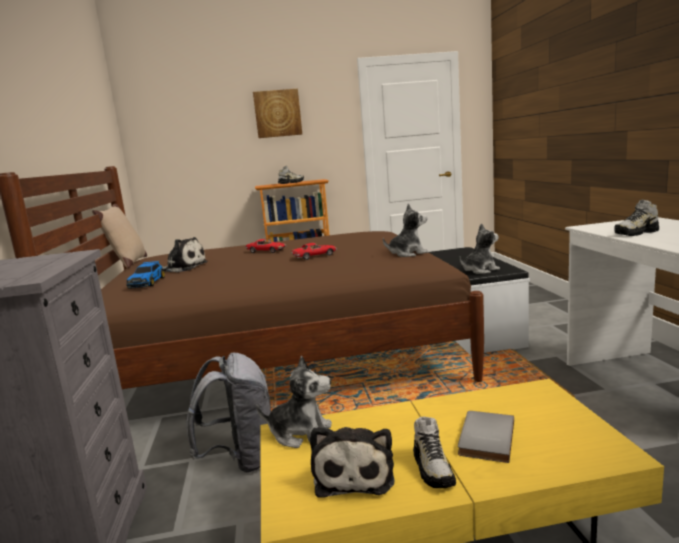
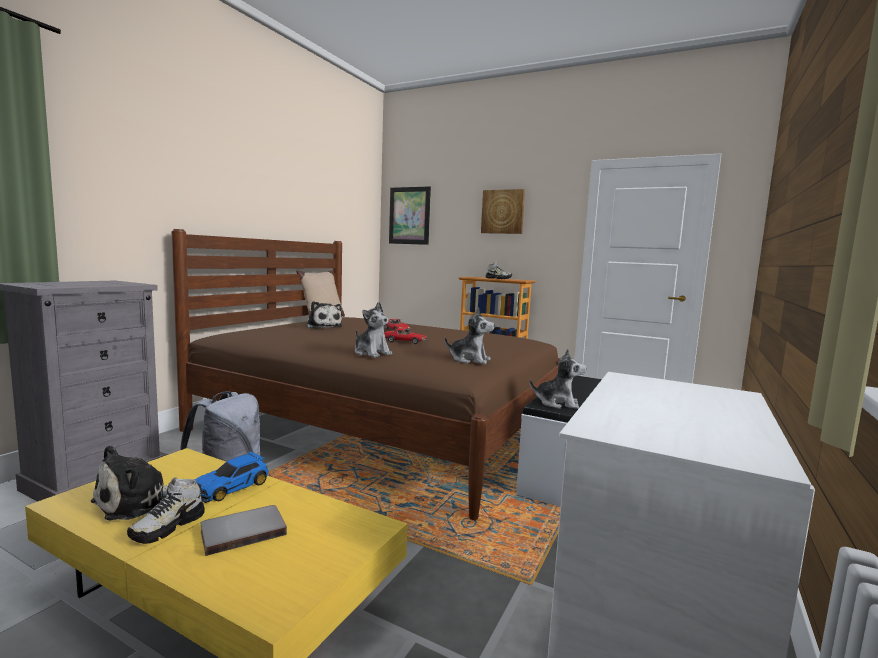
camera: 35 degrees right, 5 degrees down
toy car [126,261,165,288] -> toy car moved to [195,451,269,503]
plush toy [256,356,332,448] -> plush toy moved to [355,302,392,357]
shoe [615,200,659,236] -> none
none -> picture [389,186,431,245]

